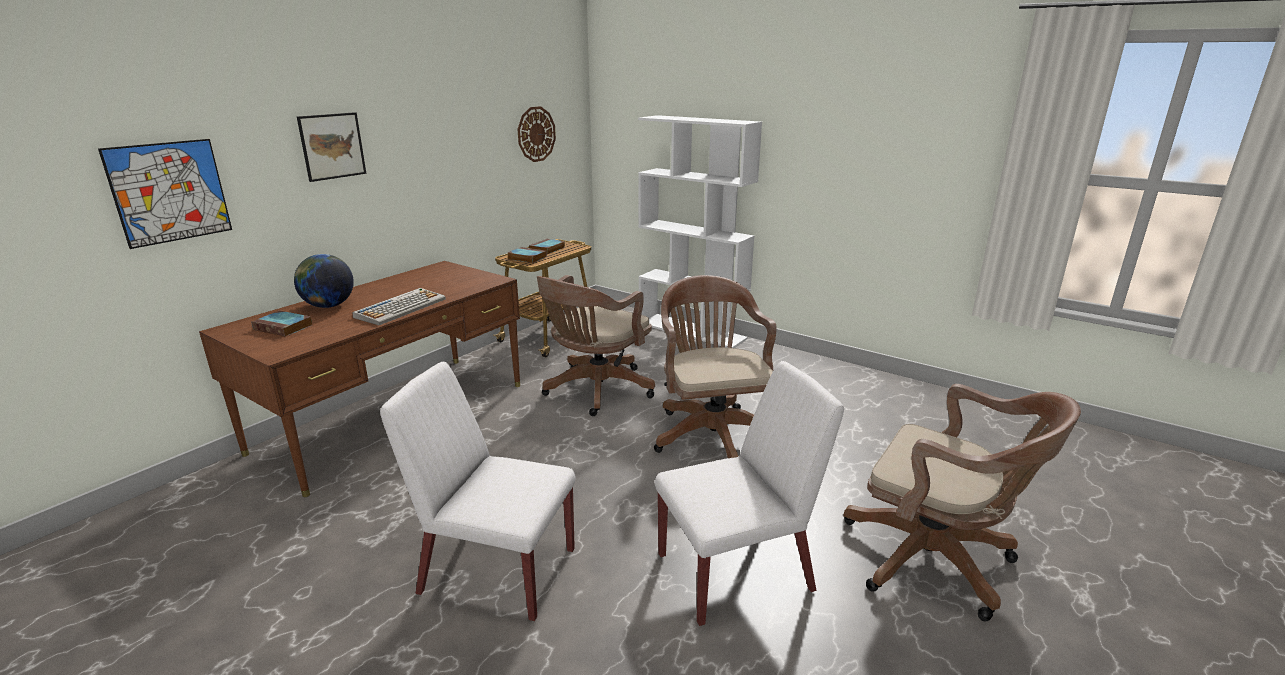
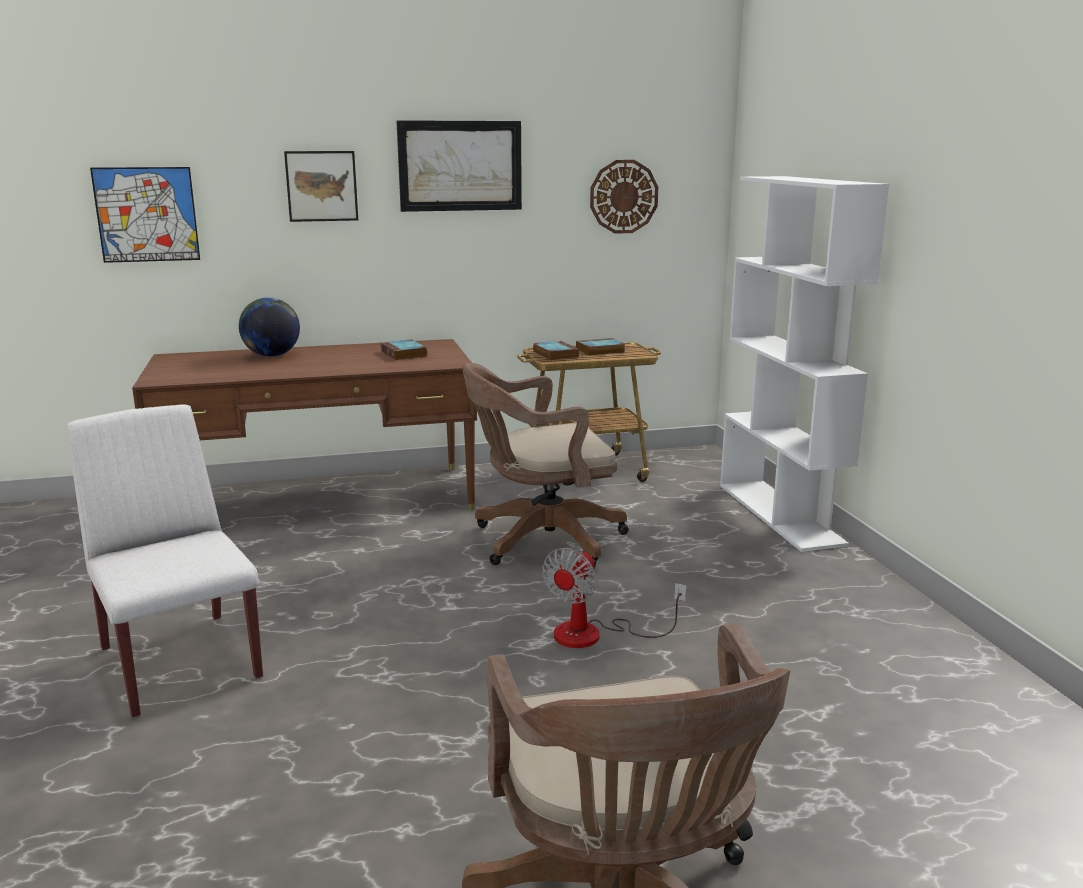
camera: 40 degrees right, 5 degrees down
book [251,311,312,337] -> book moved to [381,339,427,360]
keyboard [352,288,446,325] -> none
brown office chair [654,275,777,458] -> fan [542,548,687,648]
white chair [655,361,844,626] -> none
none -> picture [396,120,522,212]

